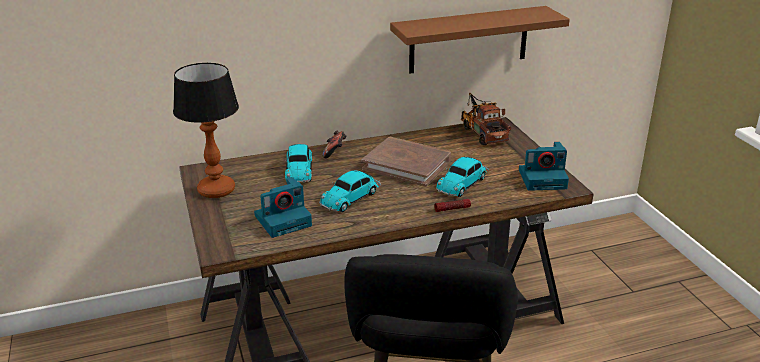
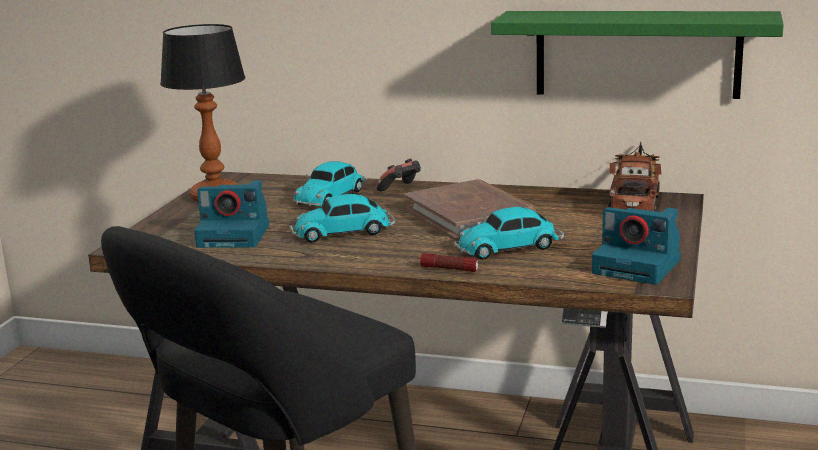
camera: 35 degrees right, 10 degrees down
brown shelf [390,6,570,73] -> green shelf [491,11,784,99]

